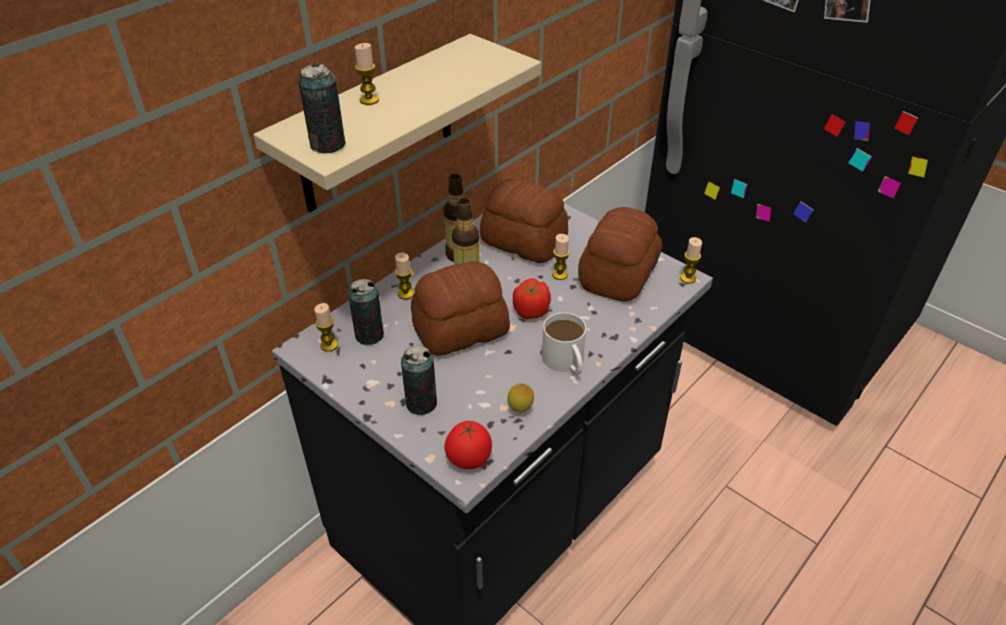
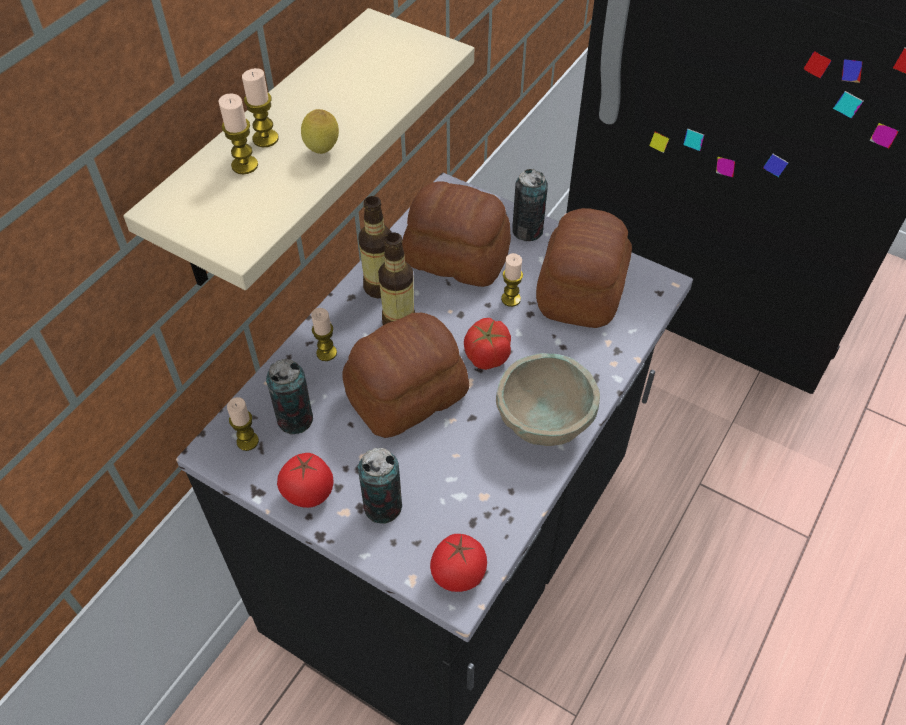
camera: 10 degrees left, 10 degrees up
can [299,63,346,153] -> can moved to [512,169,548,241]
lemon [507,383,534,412] -> lemon moved to [301,109,339,154]
white mug [542,312,586,375] -> beige bowl [496,353,600,446]
candle [680,237,702,284] -> candle moved to [219,93,258,174]
none -> tomato [277,453,334,508]

